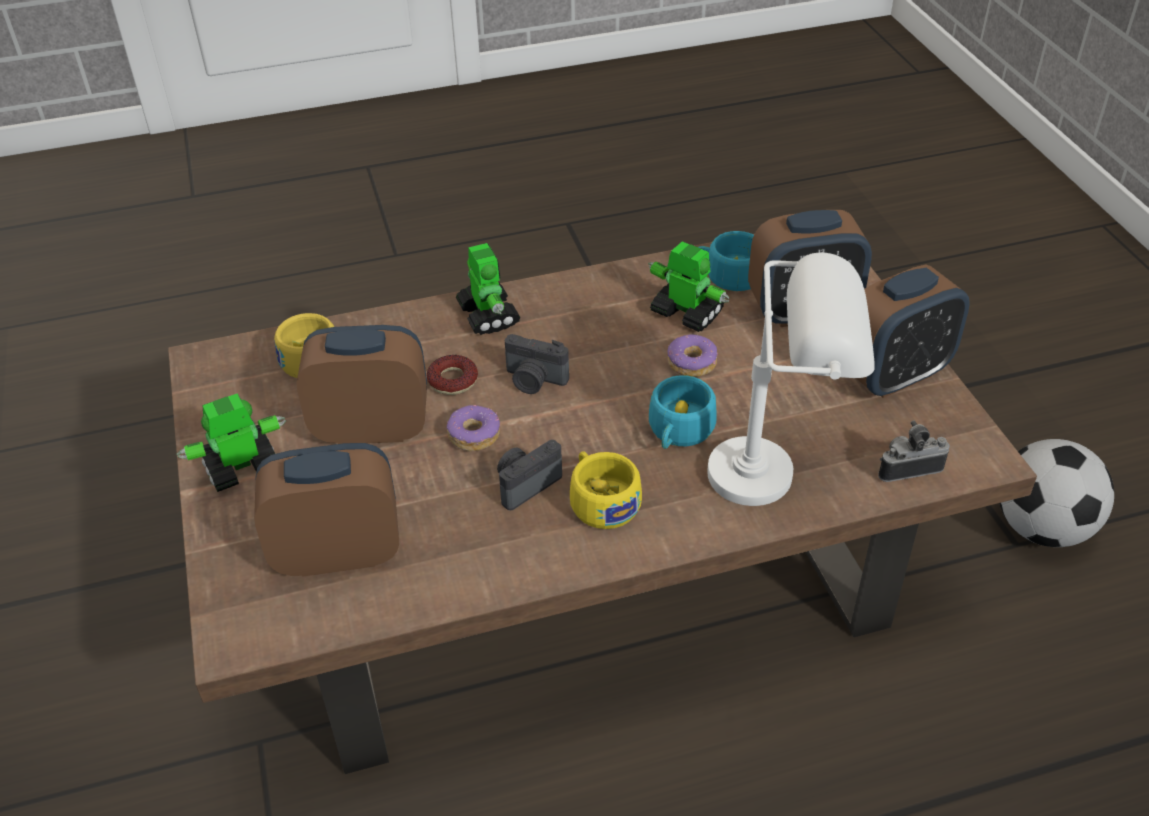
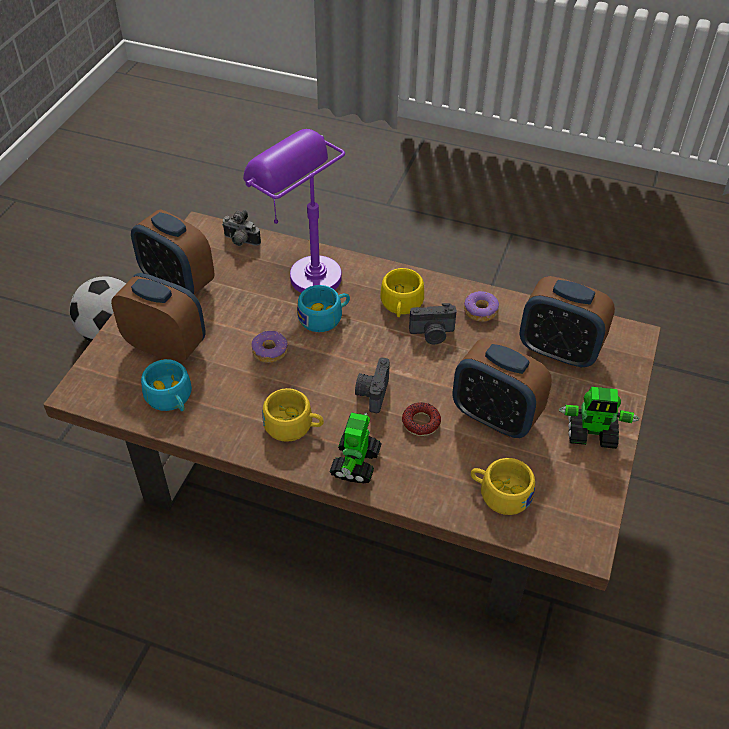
camera: 145 degrees left, 5 degrees up
donut [447,405,500,451] -> donut moved to [464,291,499,322]
camera [505,334,569,394] -> camera turned 135 degrees counterclockwise [355,357,390,413]
toy robot [648,242,729,332] -> none
white table lamp [707,253,875,506] -> purple table lamp [243,129,345,293]
alarm clock [856,264,970,398] -> alarm clock turned 150 degrees counterclockwise [131,209,214,294]
none -> yellow cup [262,388,324,442]

